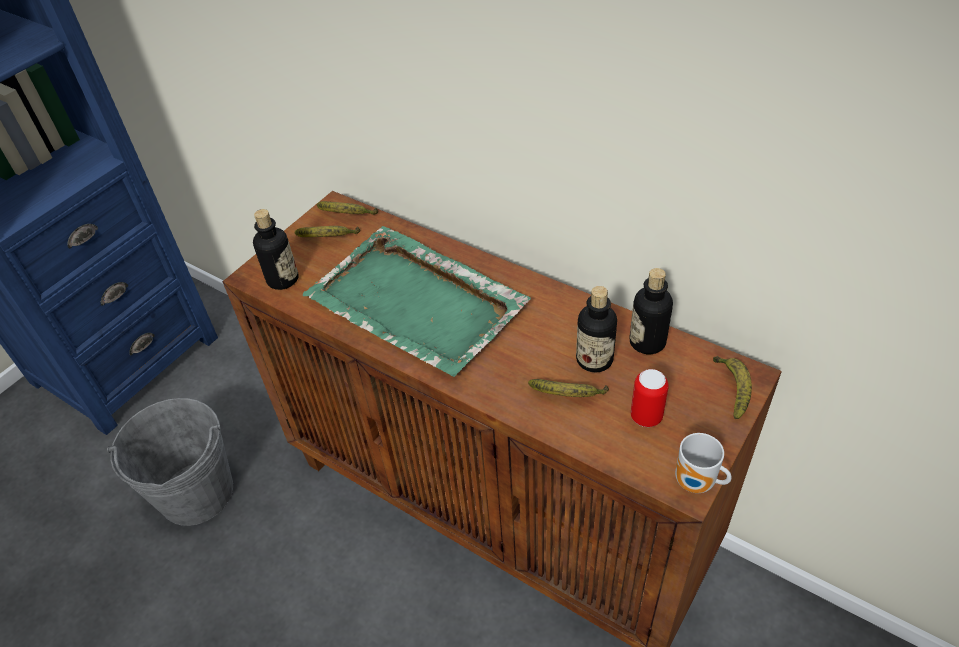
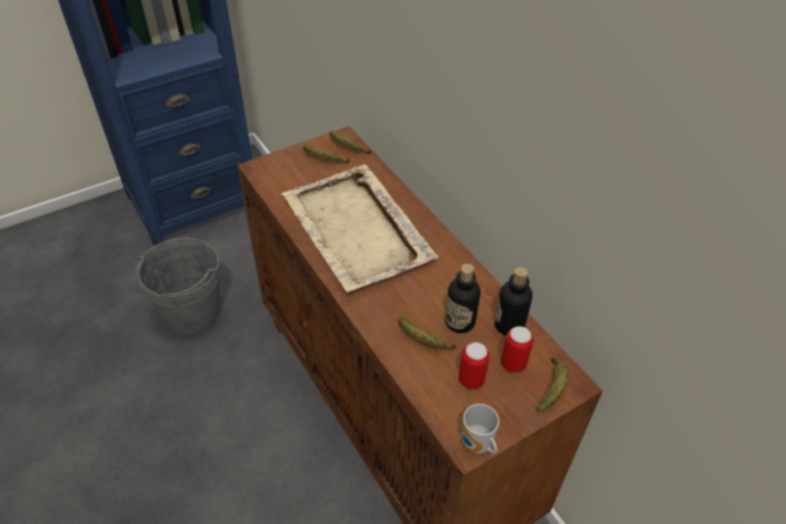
camera: 20 degrees right, 0 degrees up
bottle [253,209,299,290] -> none
green tray [303,226,531,377] -> beige tray [281,164,438,293]
none -> can [501,326,534,373]

